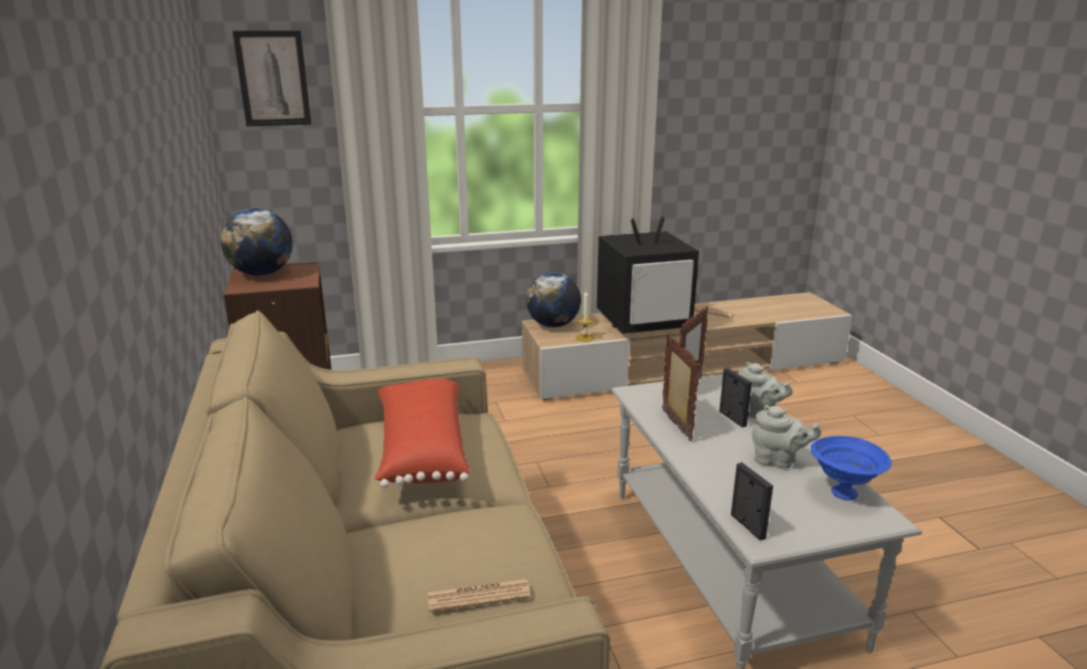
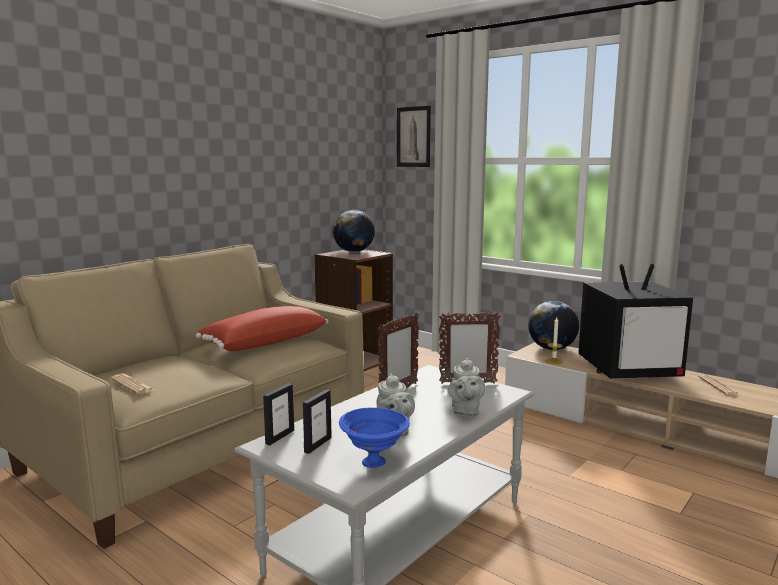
camera: 55 degrees right, 10 degrees down
television [597,216,699,334] -> television turned 45 degrees counterclockwise [578,263,693,379]
picture frame [719,368,752,427] -> picture frame moved to [303,389,332,454]

